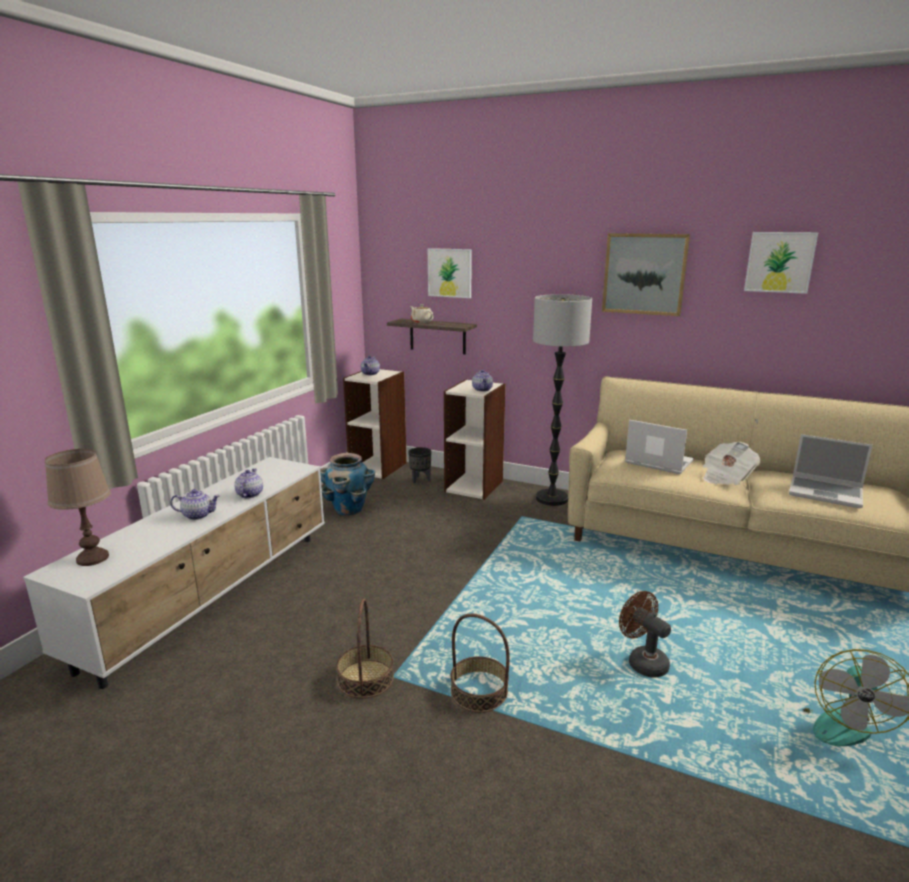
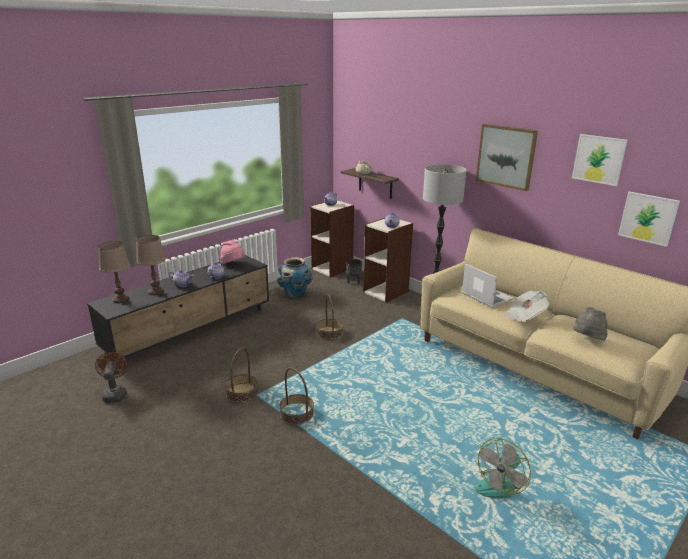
camera: 20 degrees right, 5 degrees up
white tv stand [23,457,325,689] -> black tv stand [87,255,270,362]
picture [428,248,472,298] -> picture moved to [618,192,680,247]
brown fan [619,591,671,678] -> brown fan moved to [95,352,128,403]
laptop [789,434,873,508] -> grey hat [573,307,607,341]
none -> brown table lamp [136,235,166,295]
none -> pink hat [221,240,245,264]
none -> basket [316,294,343,340]

